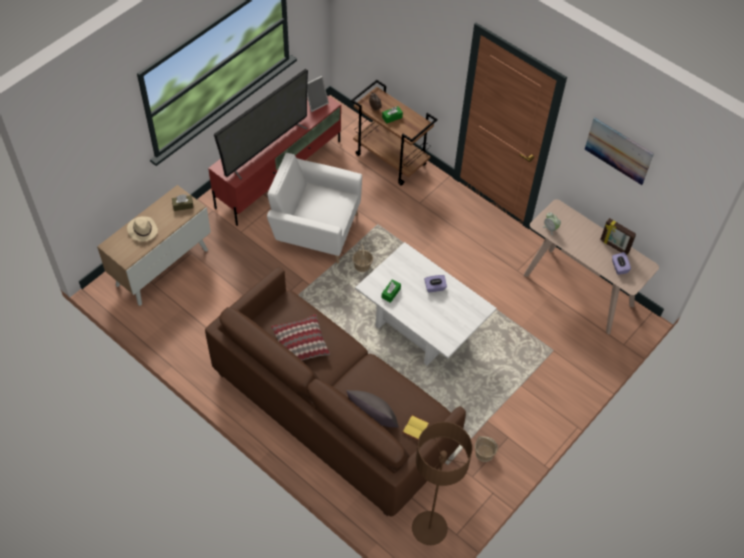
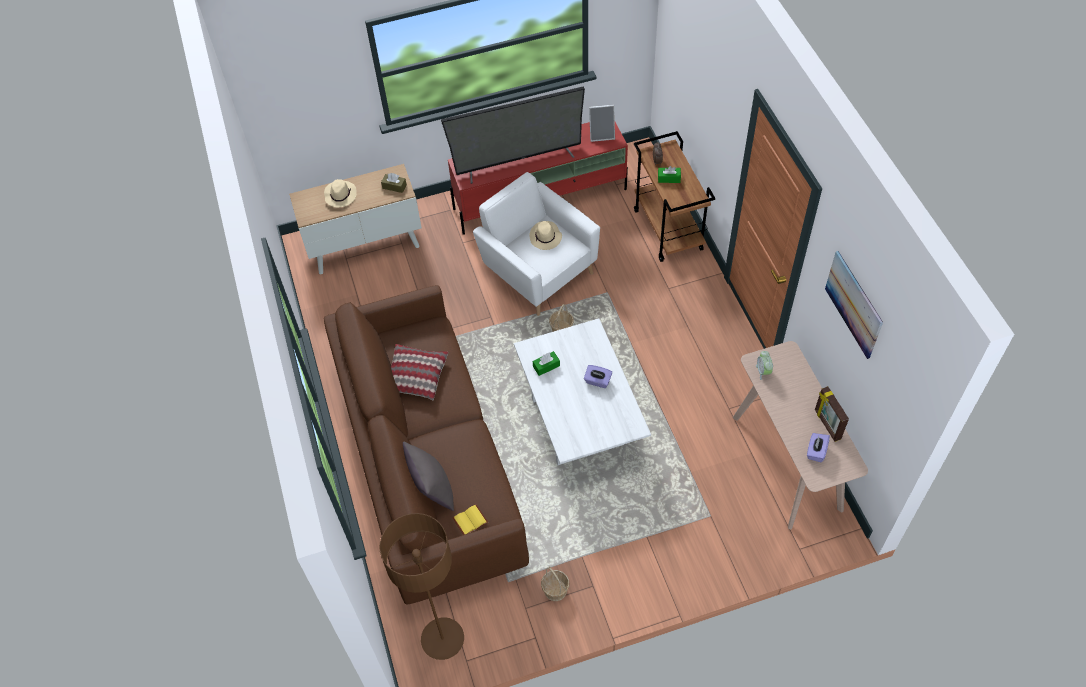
camera: 35 degrees right, 0 degrees up
none -> beige hat [529,221,562,250]

